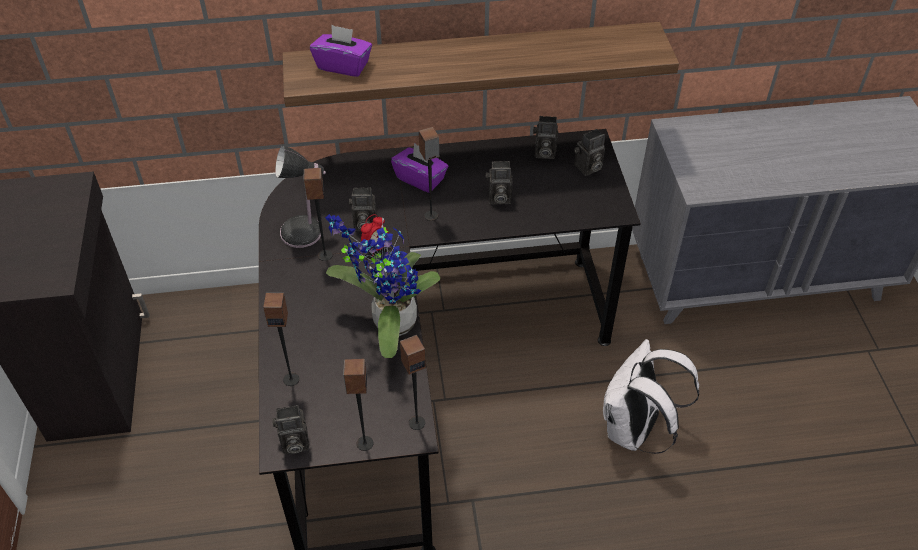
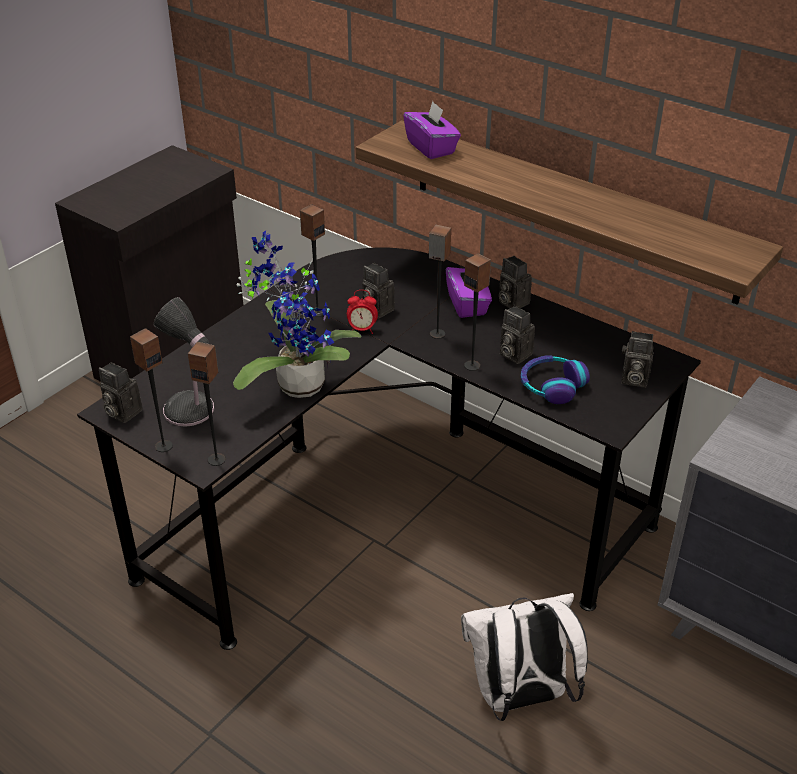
camera: 45 degrees right, 10 degrees down
speaker [263,293,300,386] -> speaker moved to [464,253,491,371]
table lamp [275,146,326,248] -> table lamp moved to [154,297,214,427]
camera [533,116,558,159] -> camera moved to [499,256,532,309]
none -> headphones [521,355,590,404]

